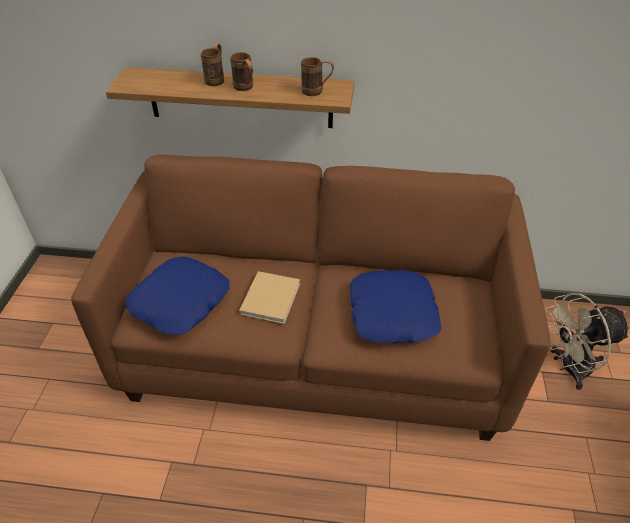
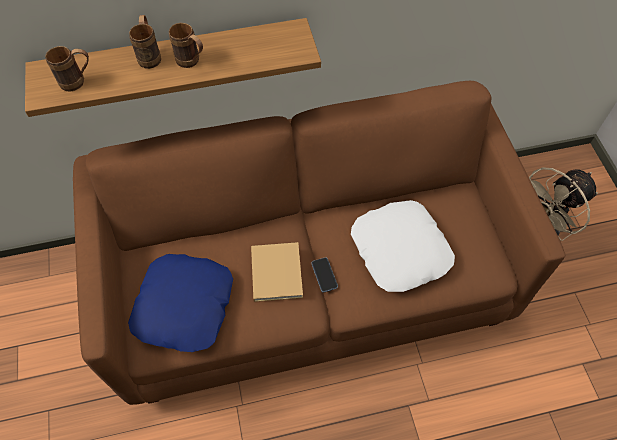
camera: 20 degrees left, 15 degrees up
brown mug [301,57,334,96] -> brown mug moved to [45,46,89,91]
blue pillow [349,270,442,343] -> white pillow [351,200,455,292]
none -> phone [311,257,338,293]

